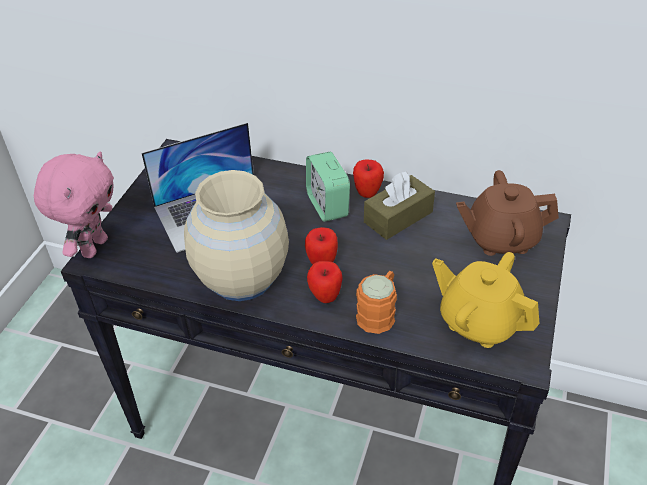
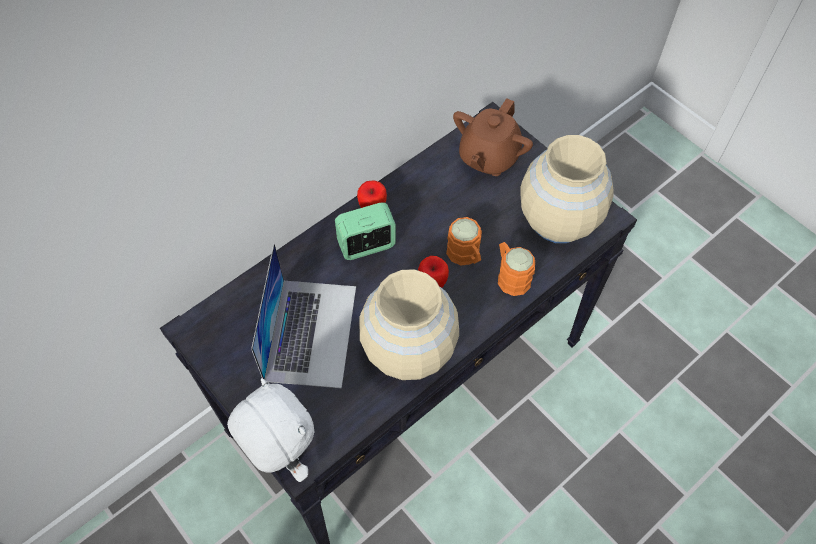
camera: 60 degrees left, 15 degrees up
pink plush toy [34,152,114,258] -> white plush toy [227,378,315,482]
alarm clock [306,152,350,222] -> alarm clock turned 150 degrees clockwise [335,202,396,260]
apple [307,261,343,303] -> none
brown tissue box [364,172,435,240] -> none
yellow teapot [432,252,540,348] -> beige vase [520,135,614,243]
none -> orange mug [446,217,482,266]

